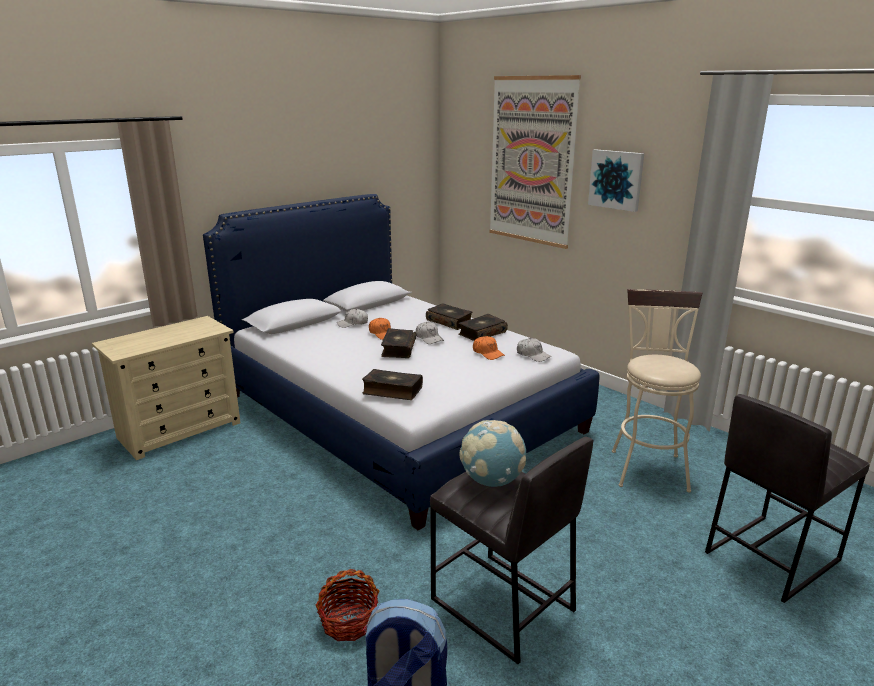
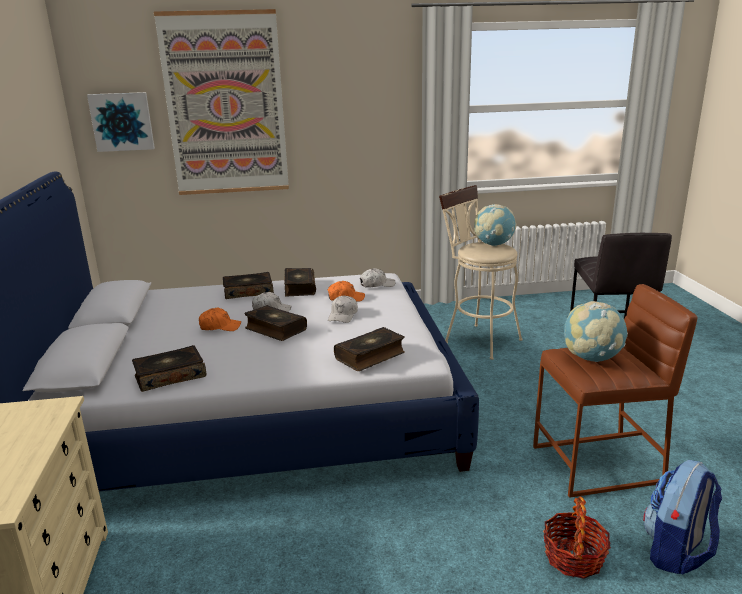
camera: 55 degrees left, 0 degrees up
white cap [337,309,368,328] -> white cap moved to [328,295,358,323]
grey stool [430,437,593,664] -> brown stool [533,284,697,498]
picture [588,149,644,212] -> picture moved to [87,92,155,152]
none -> book [132,345,207,392]
none -> globe [474,204,516,246]

